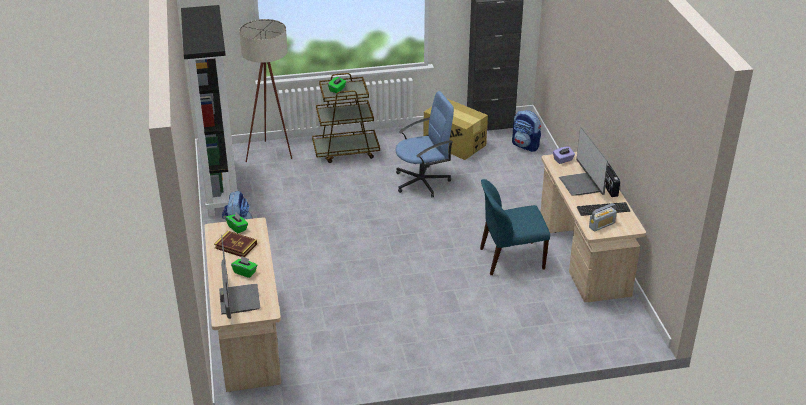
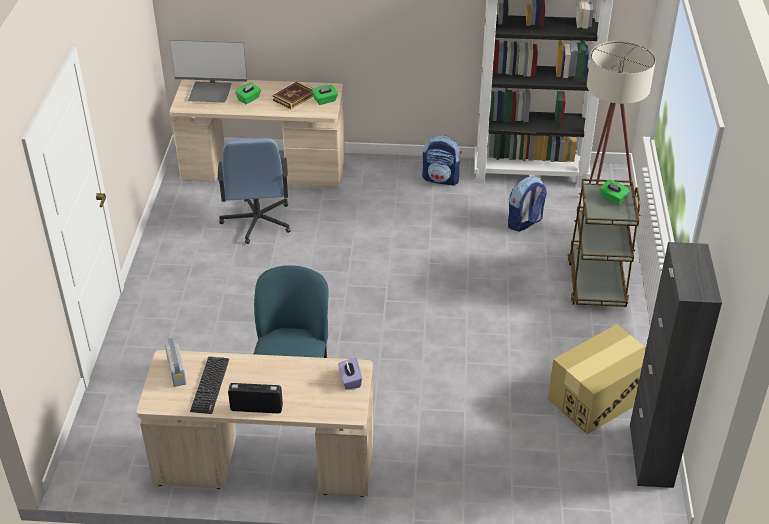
camera: 105 degrees right, 5 degrees up
blue office chair [396,91,454,197] -> blue office chair moved to [218,138,291,244]
backpack [512,110,541,152] -> backpack moved to [508,176,547,232]
monitor [559,127,608,196] -> none

